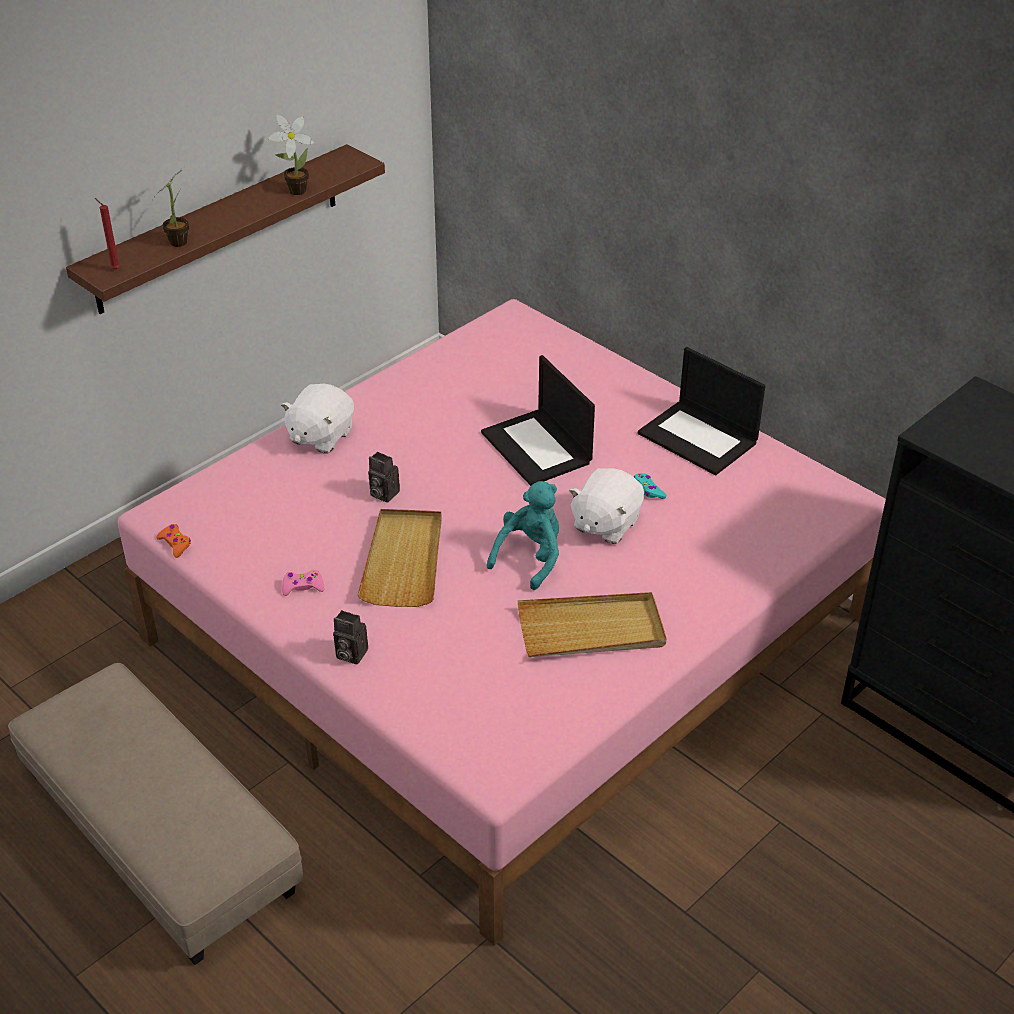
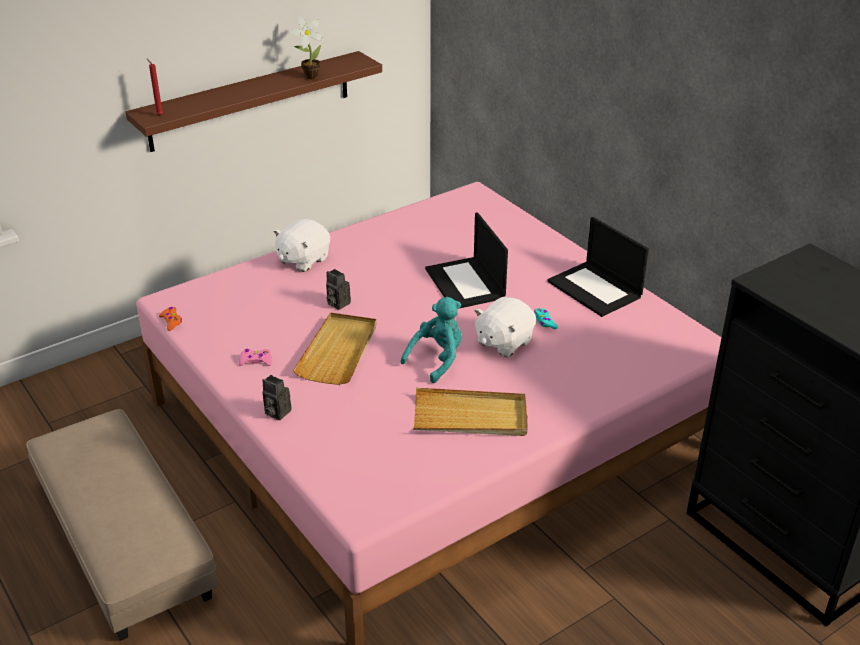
camera: 10 degrees right, 5 degrees down
potted plant [153,167,189,247] -> none

